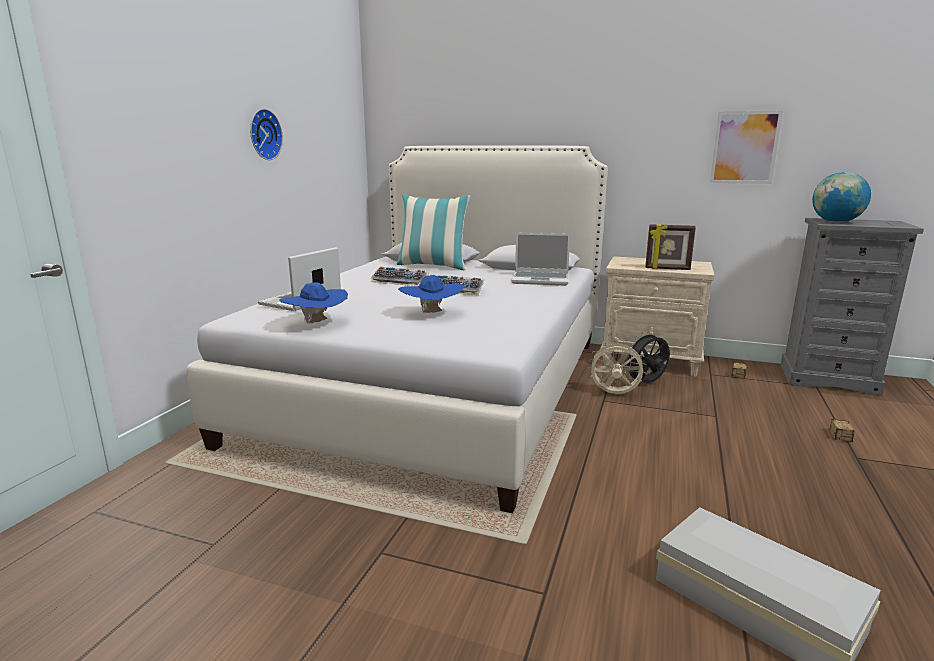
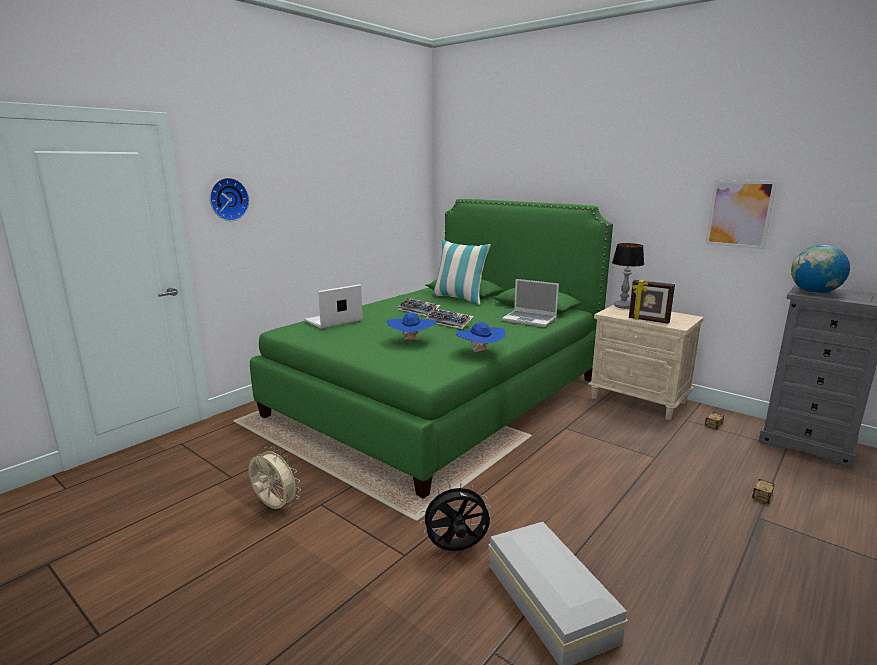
camera: 20 degrees right, 0 degrees up
white bed [187,145,608,513] -> green bed [250,199,613,499]
wall clock [250,109,283,160] -> wall clock moved to [210,178,249,221]
blue hat [279,282,348,323] -> blue hat moved to [456,322,506,352]
beige fan [588,340,647,394] -> beige fan moved to [248,447,301,509]
black fan [626,331,670,383] -> black fan moved to [420,483,491,551]
none -> table lamp [612,243,644,309]

